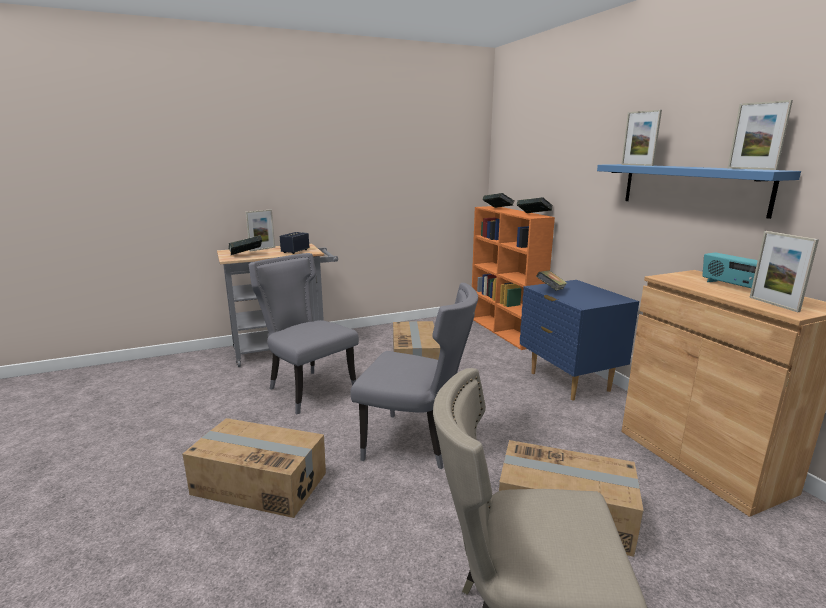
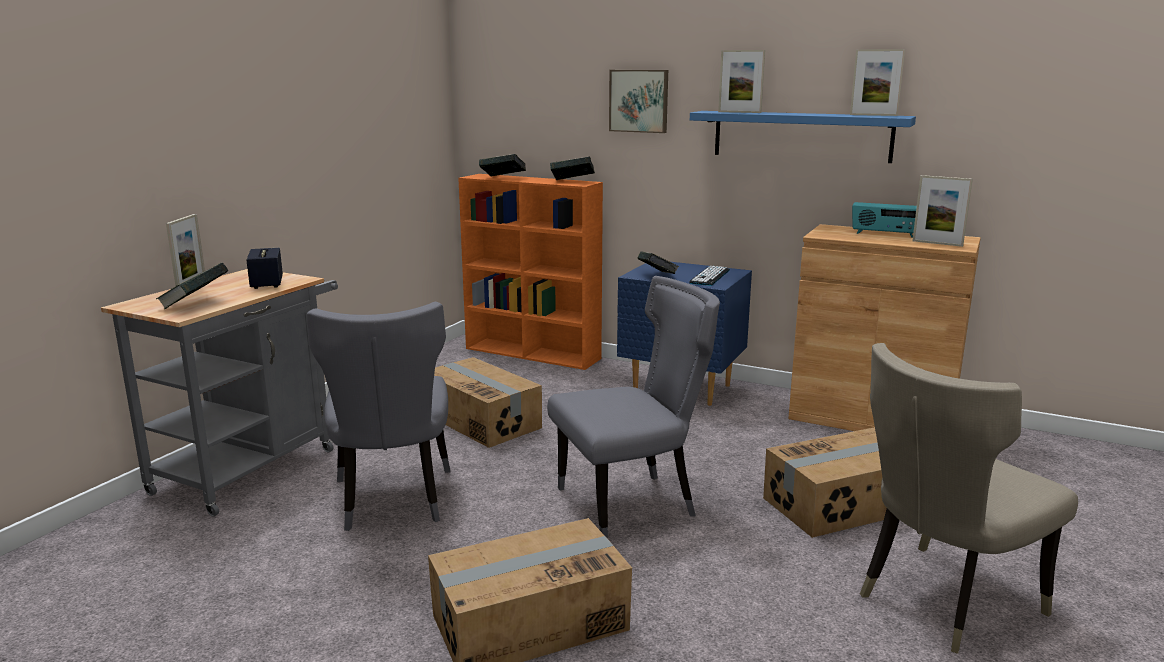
camera: 40 degrees left, 0 degrees up
grey chair [249,253,359,414] -> grey chair turned 105 degrees counterclockwise [307,302,450,531]
none -> picture [609,70,668,133]
none -> keyboard [689,266,730,286]

